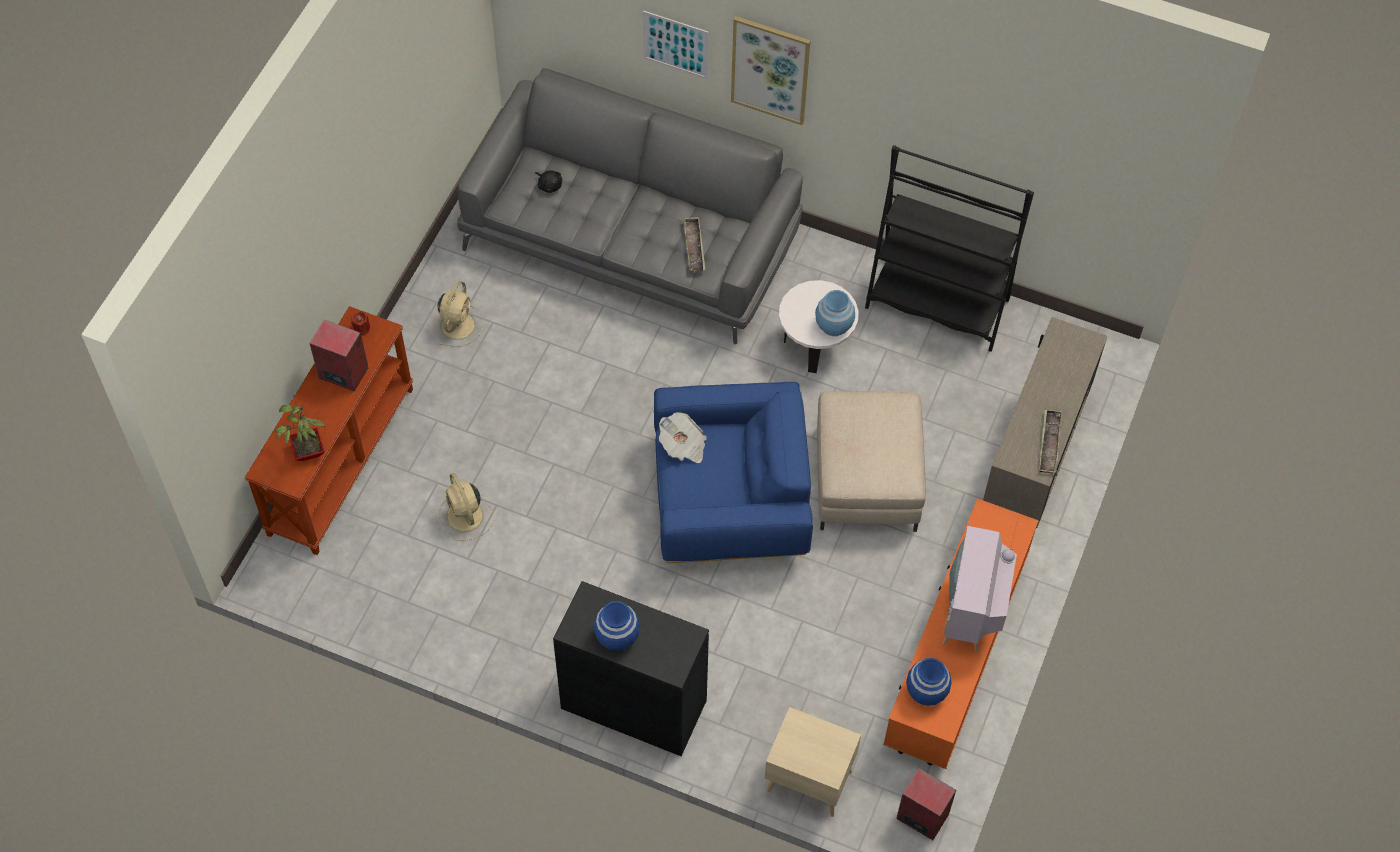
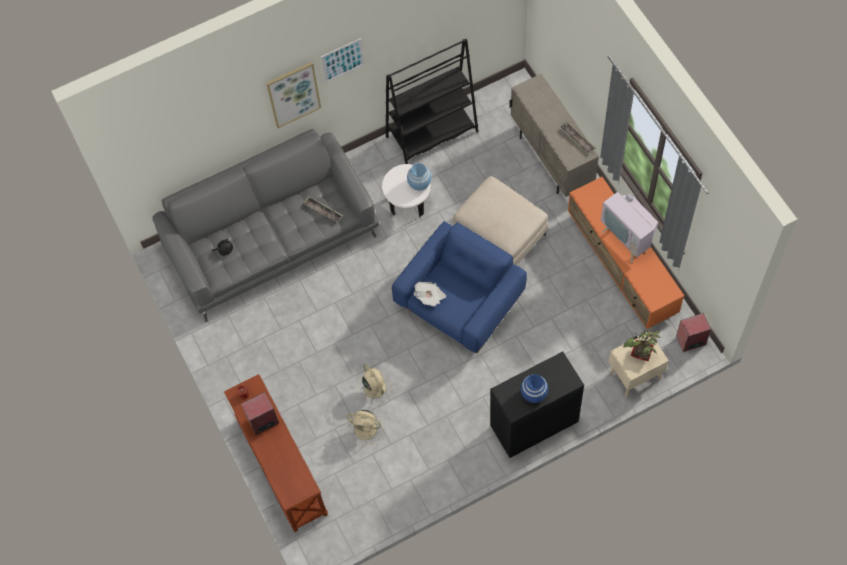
camera: 45 degrees left, 5 degrees up
potted plant [275,395,326,461] -> potted plant moved to [623,331,661,361]
beige fan [434,281,484,347] -> beige fan moved to [357,364,392,405]
picture [643,10,709,79] -> picture moved to [321,38,365,83]
blue vase [906,658,952,706] -> none

